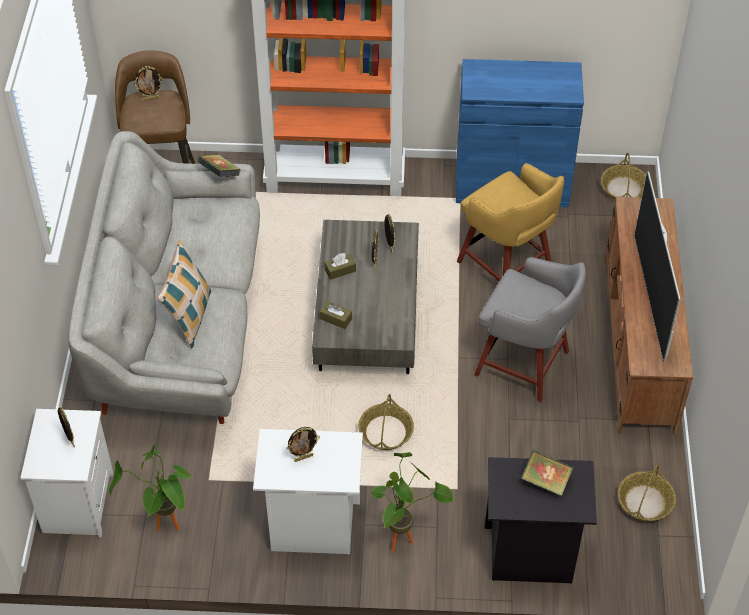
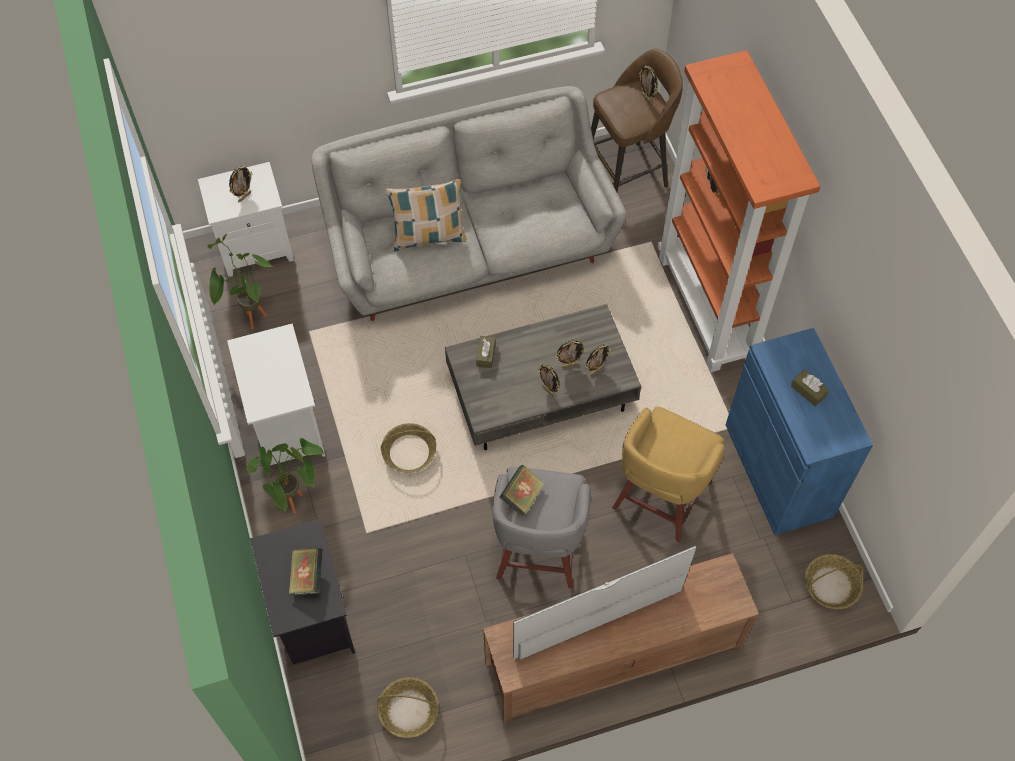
camera: 70 degrees right, 10 degrees up
book [198,155,241,177] -> book moved to [500,465,545,517]
picture frame [286,427,320,462] -> picture frame moved to [538,364,560,397]
brown tissue box [324,253,356,280] -> brown tissue box moved to [791,369,829,407]

